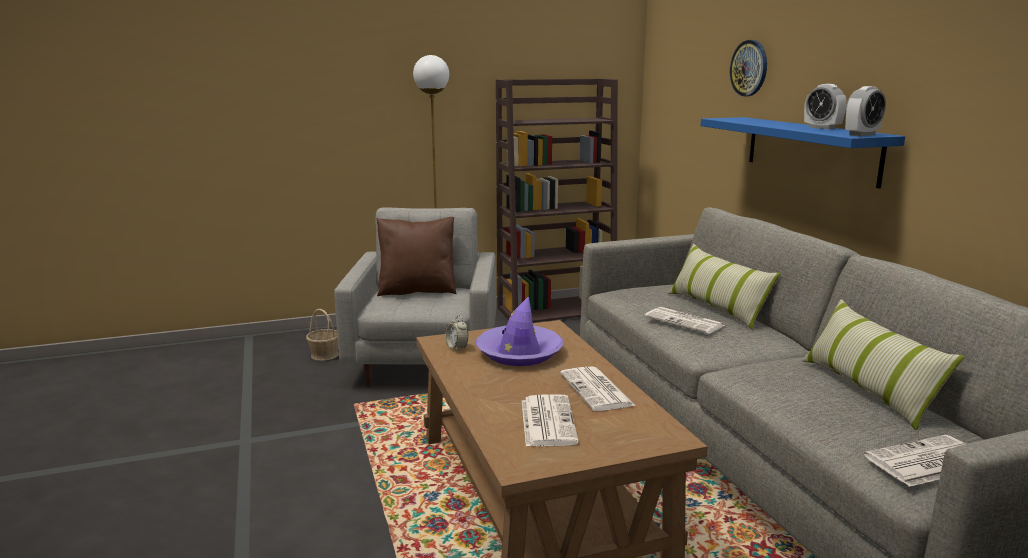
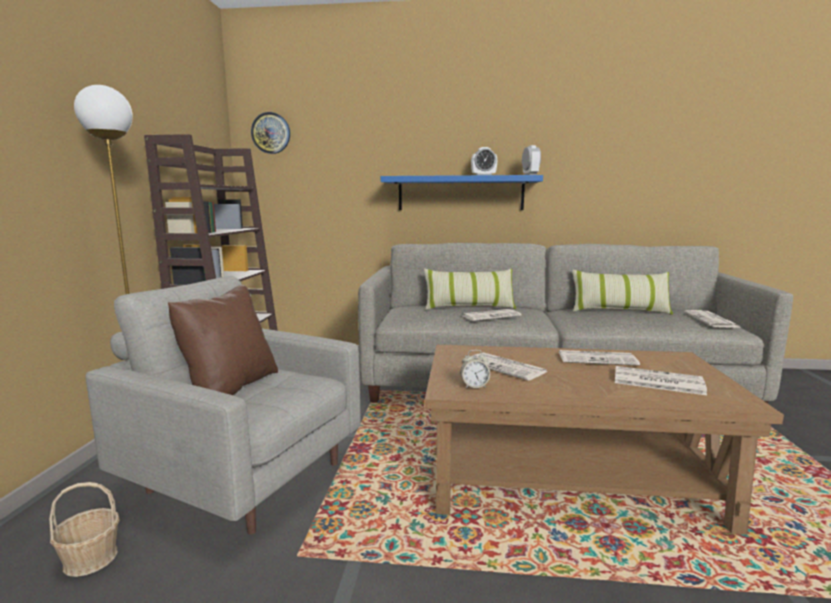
camera: 65 degrees left, 5 degrees down
purple hat [476,296,564,366] -> newspaper [472,352,548,381]
wall clock [730,40,767,96] -> wall clock moved to [251,112,290,154]

